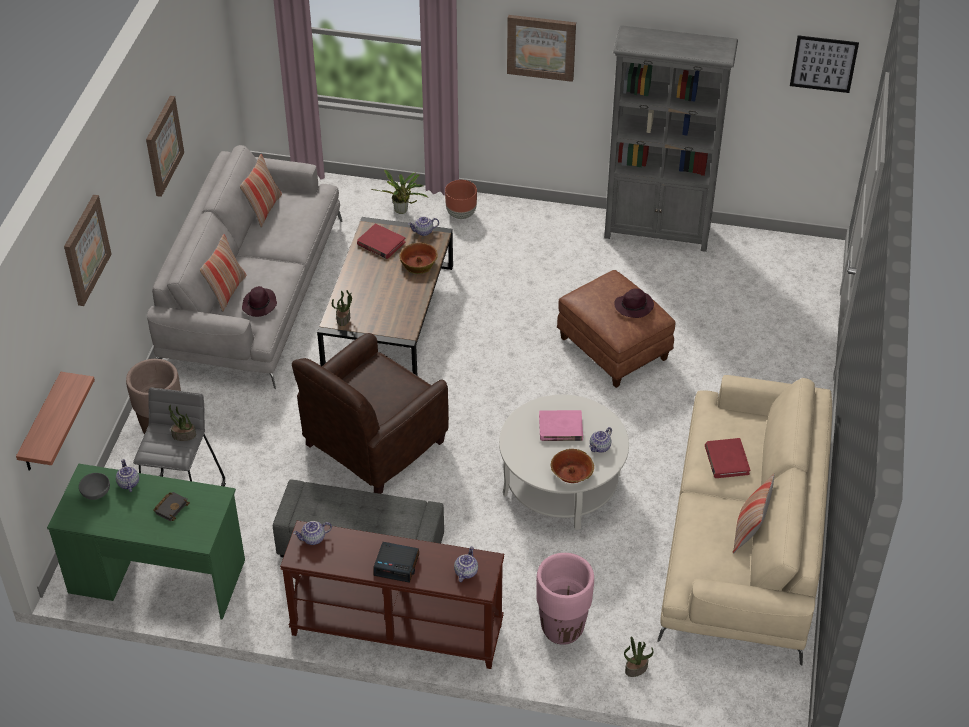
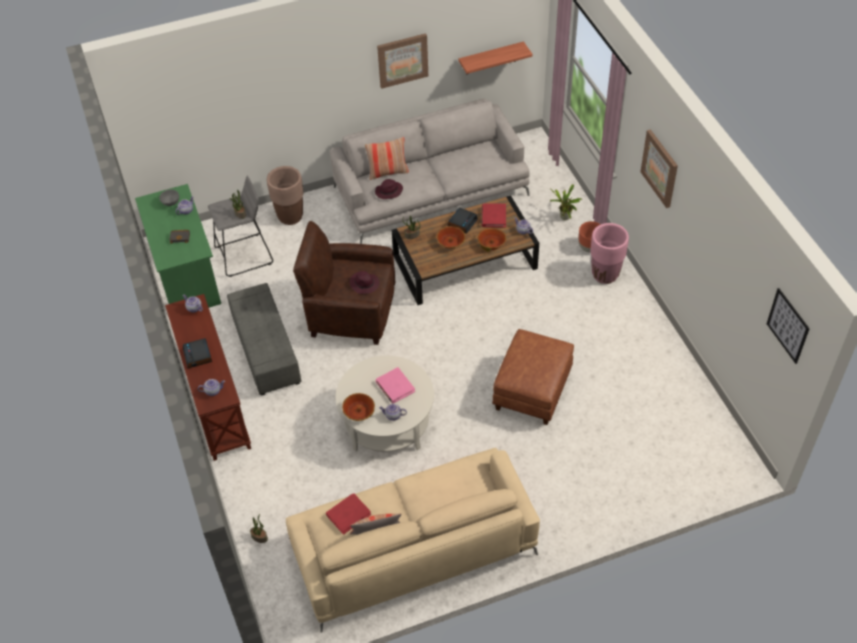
camera: 60 degrees right, 5 degrees up
shelf [16,372,95,471] -> shelf moved to [459,41,532,74]
picture [64,195,111,306] -> none
pillow [240,154,282,227] -> none
pink planter [536,553,594,645] -> pink planter moved to [590,223,629,284]
grey bookcase [604,25,738,252] -> none
purple hat [614,288,654,318] -> purple hat moved to [350,271,379,294]
red book [705,438,750,478] -> red book moved to [326,493,371,535]
none -> bowl [436,226,466,249]
none -> alarm clock [448,207,478,234]

